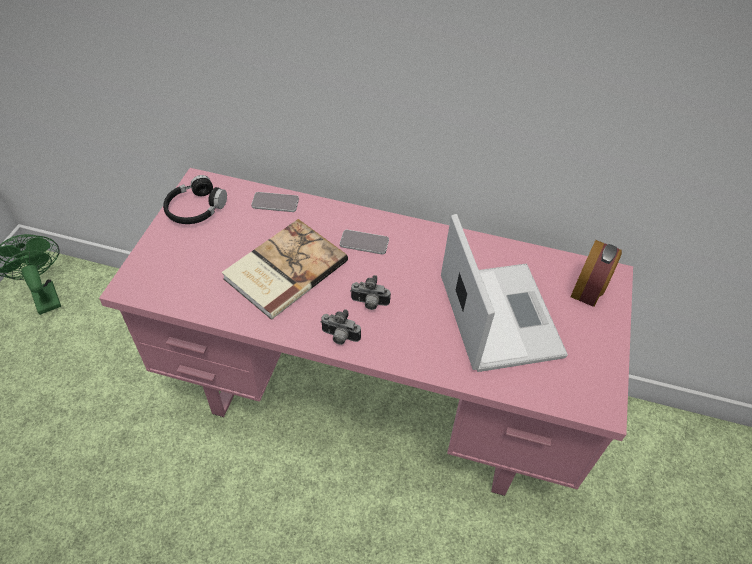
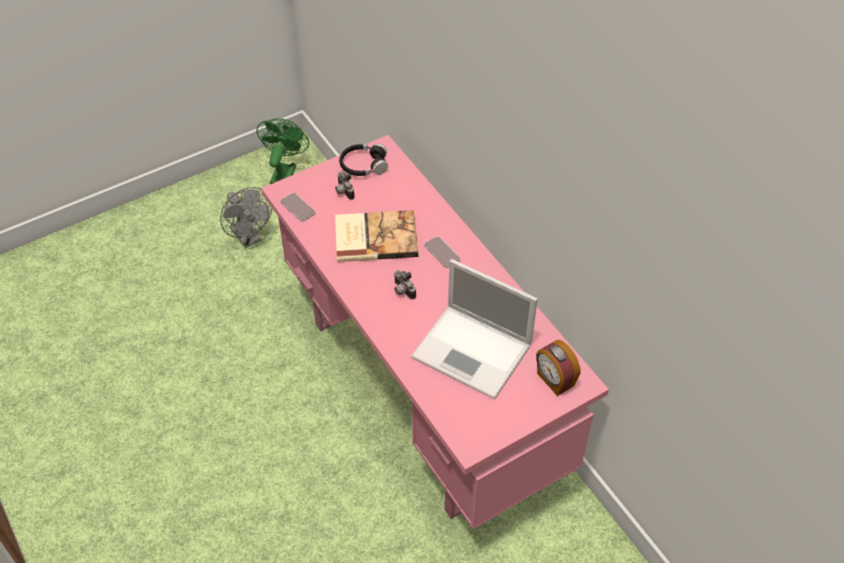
camera: 45 degrees right, 0 degrees up
phone [251,192,299,212] -> phone moved to [281,193,316,222]
camera [320,309,361,345] -> camera moved to [335,171,355,200]
laptop [441,214,568,372] -> laptop turned 90 degrees clockwise [411,259,538,399]
alarm clock [571,240,622,307] -> alarm clock turned 75 degrees clockwise [536,340,580,396]
none -> grey fan [220,187,272,248]

